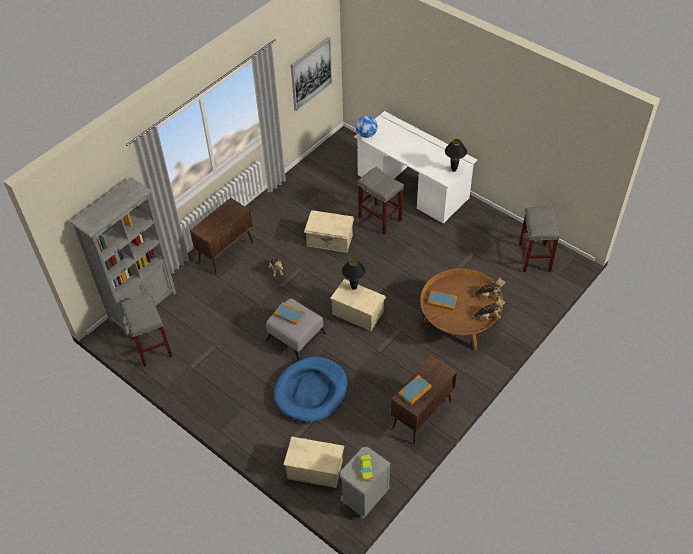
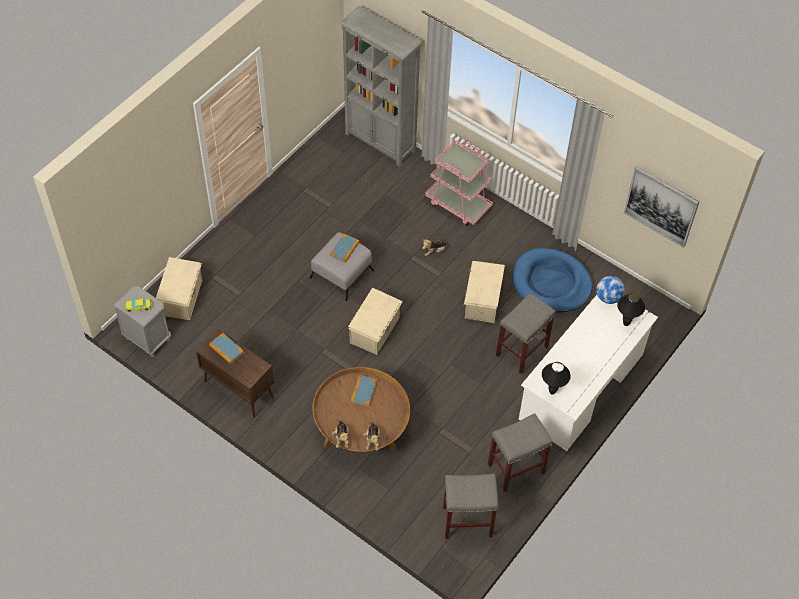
camera: 85 degrees right, 5 degrees up
grey stool [121,293,172,367] -> grey stool moved to [488,413,553,492]
brown cabinet [190,198,253,275] -> pink cart [425,140,493,226]
blue dog bed [274,356,348,422] -> blue dog bed moved to [513,248,592,312]
black table lamp [342,259,366,290] -> black table lamp moved to [617,293,645,326]

